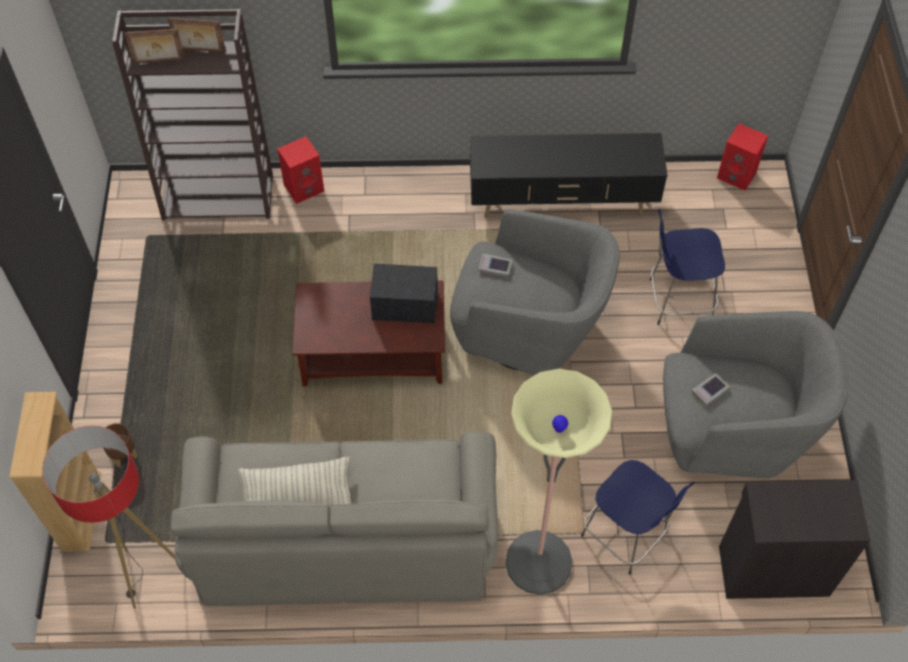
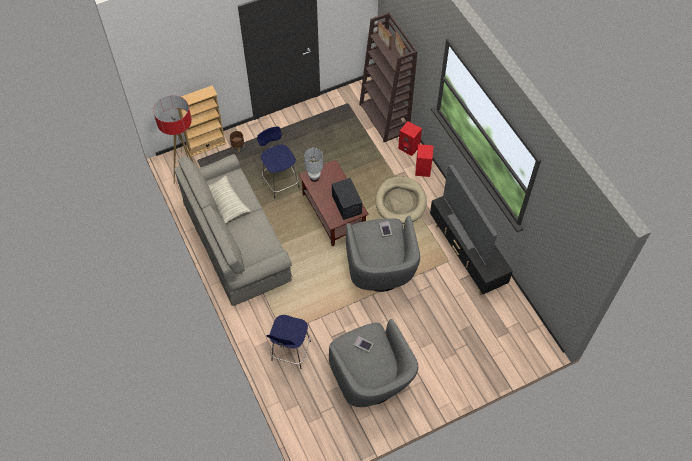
camera: 65 degrees right, 0 degrees up
floor lamp [505,369,613,595] -> none
blue stool [650,209,725,325] -> blue stool moved to [257,126,300,198]
red speaker [717,123,768,191] -> red speaker moved to [415,144,433,177]
black cabinet [719,480,870,599] -> none
none -> white table lamp [304,148,323,182]
none -> beige dog bed [376,176,427,224]
none -> television [443,165,497,266]

